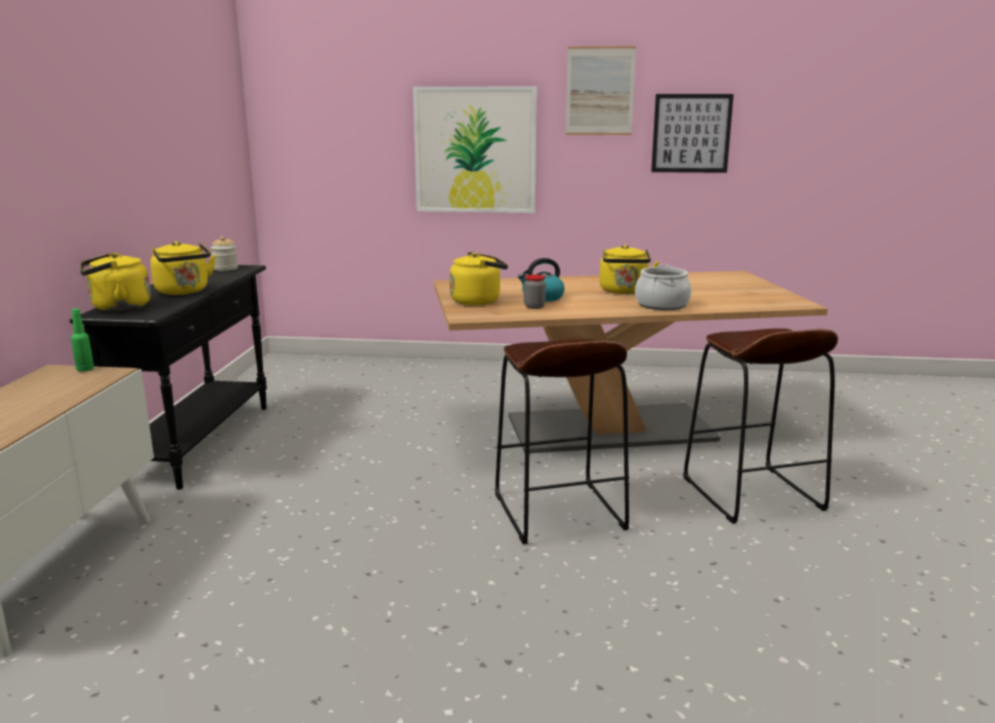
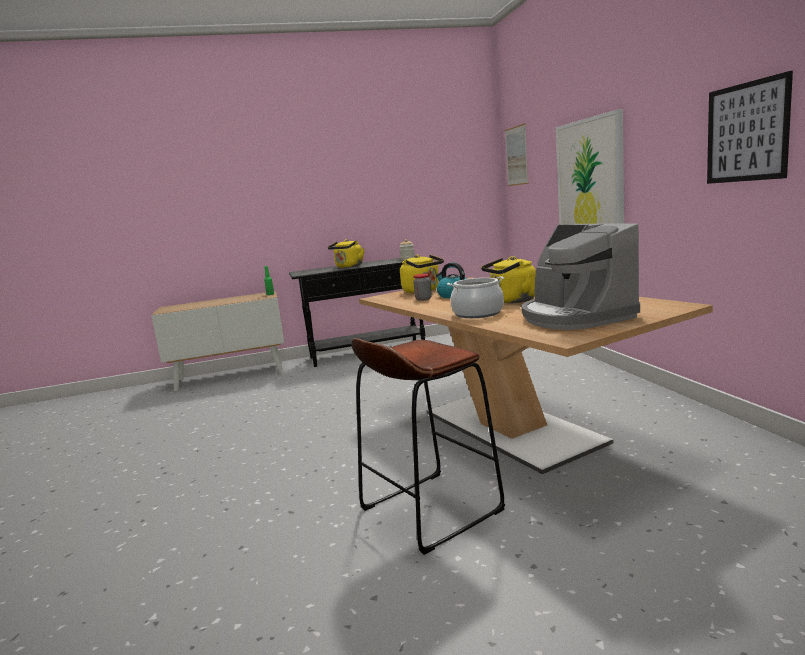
camera: 70 degrees right, 5 degrees down
yellow kettle [80,253,151,311] -> none
brown stool [495,339,629,544] -> none
picture [566,46,636,135] -> picture moved to [505,123,529,186]
none -> coffee machine [521,223,640,330]

